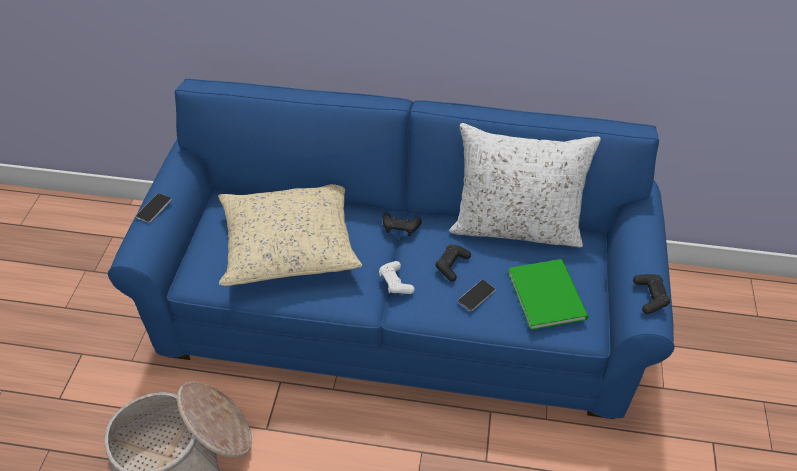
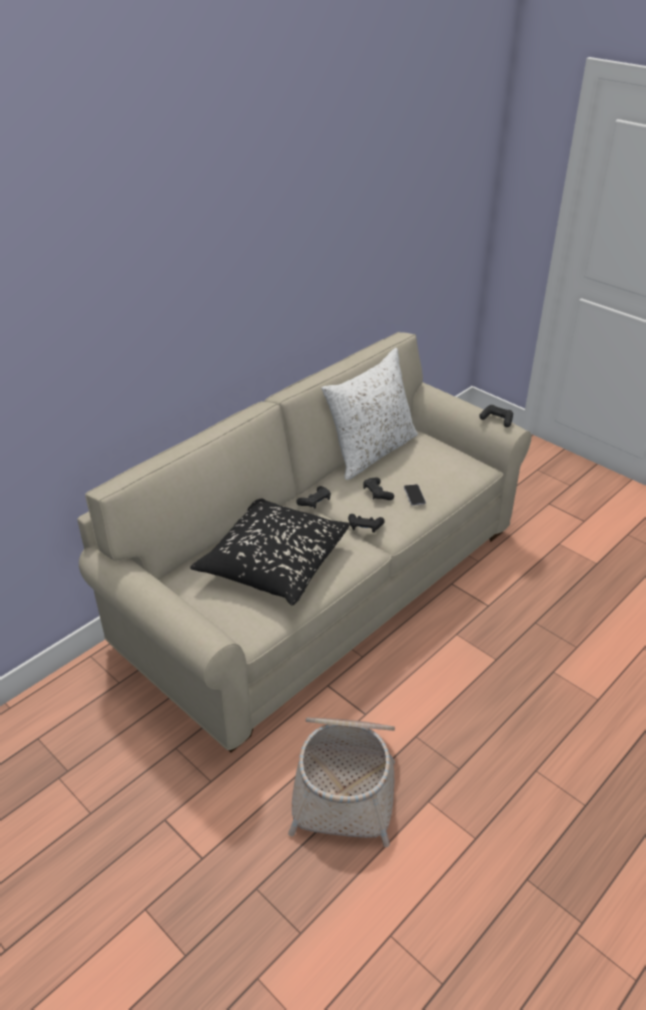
camera: 55 degrees left, 10 degrees down
blue sofa [108,79,675,419] -> beige sofa [77,332,532,752]
phone [136,193,172,223] -> none
beige pillow [218,184,362,286] -> black pillow [190,498,350,605]
white game controller [379,261,415,294] -> black game controller [348,514,385,533]
green book [508,259,589,330] -> none

